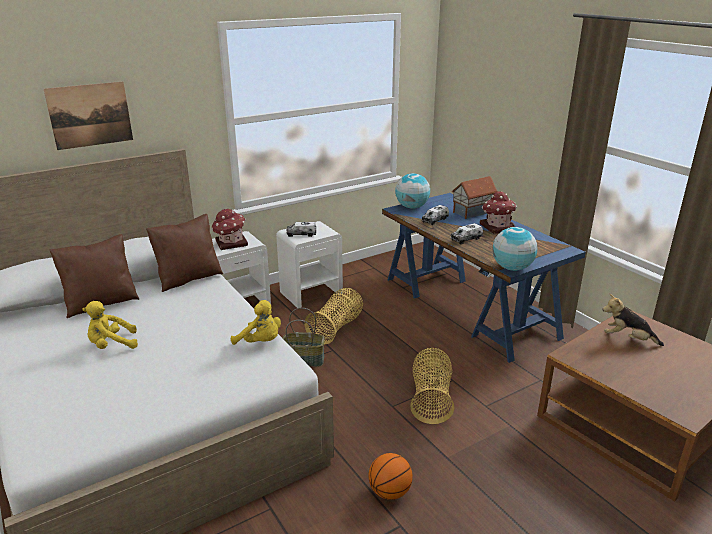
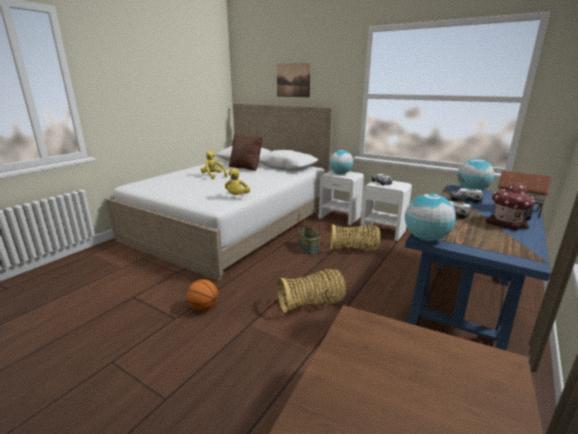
camera: 65 degrees right, 5 degrees down
brown pillow [146,214,223,292] -> none
toy house [212,208,248,250] -> globe [329,150,353,174]
plush toy [602,294,664,346] -> none

